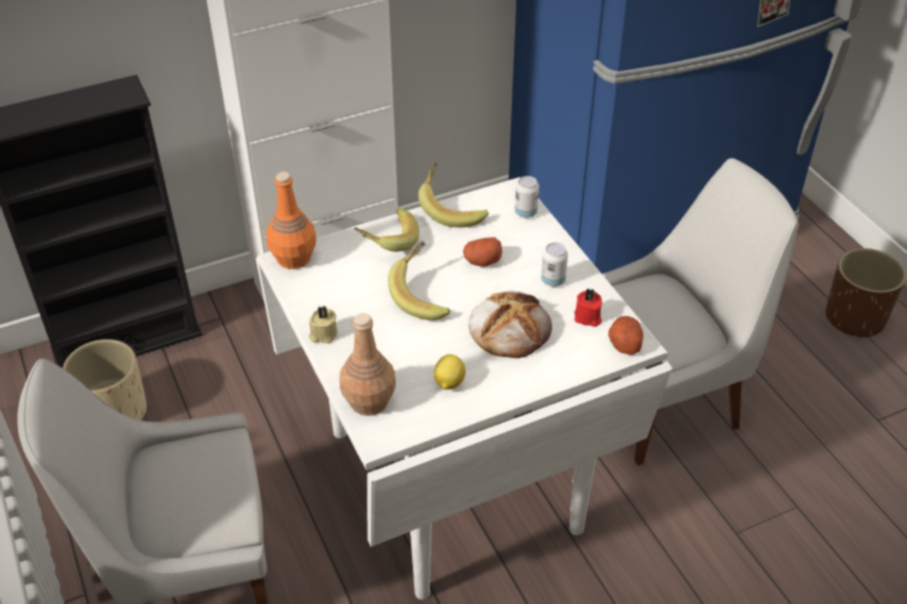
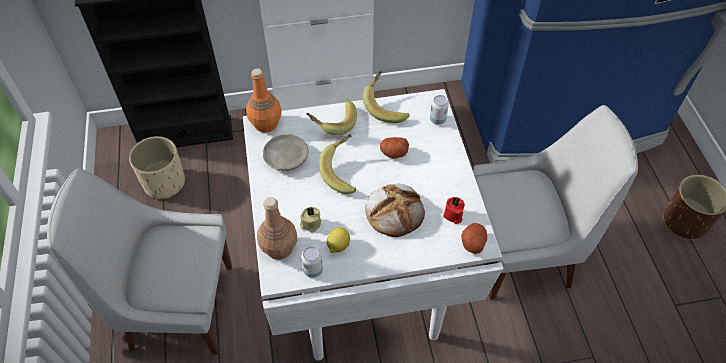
camera: 15 degrees right, 10 degrees up
beige candle [309,306,337,344] -> beige candle moved to [300,207,321,232]
can [541,242,568,287] -> can moved to [301,246,323,278]
none -> beige plate [263,134,308,171]

